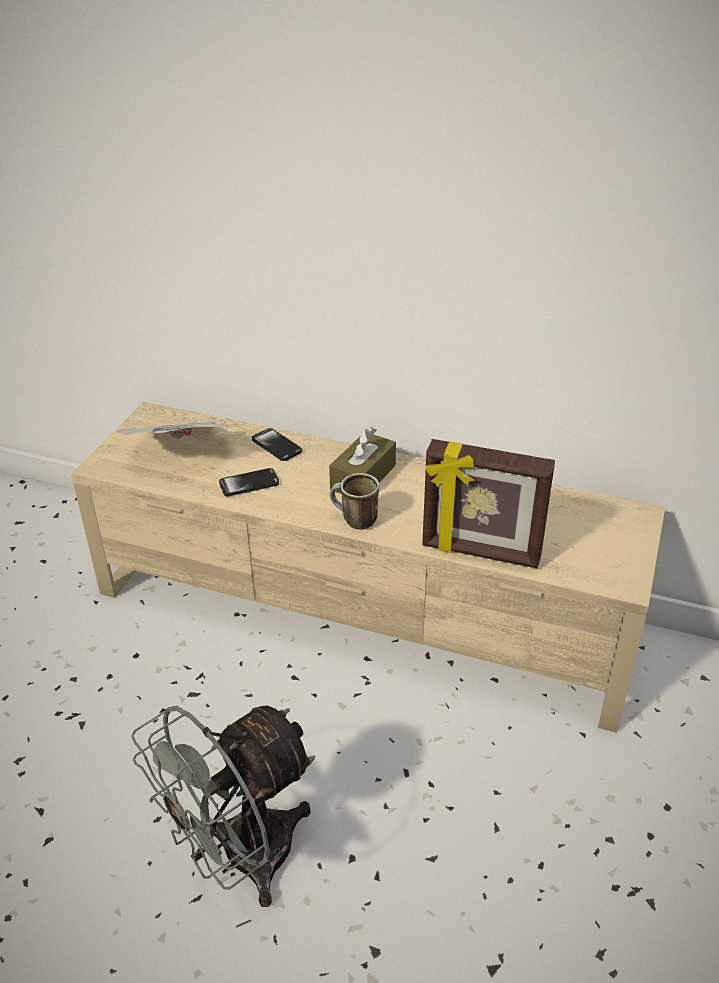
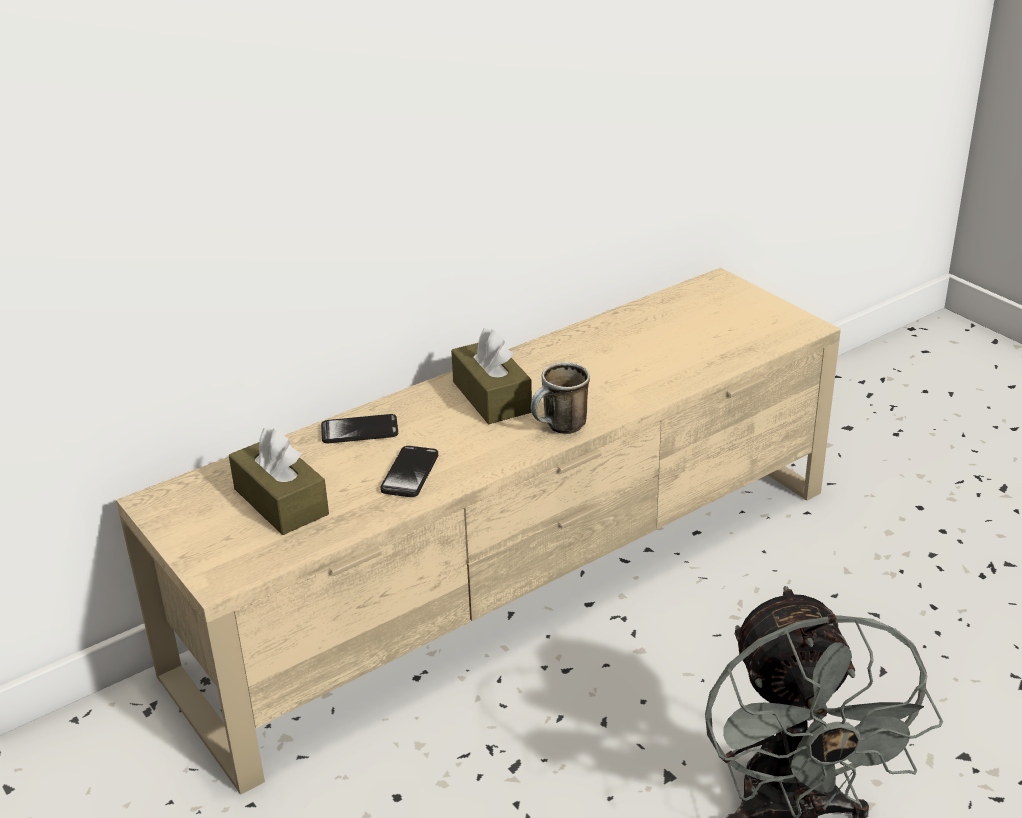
camera: 55 degrees left, 5 degrees down
newspaper [117,419,229,439] -> brown tissue box [229,428,329,535]
picture frame [422,439,555,568] -> none

